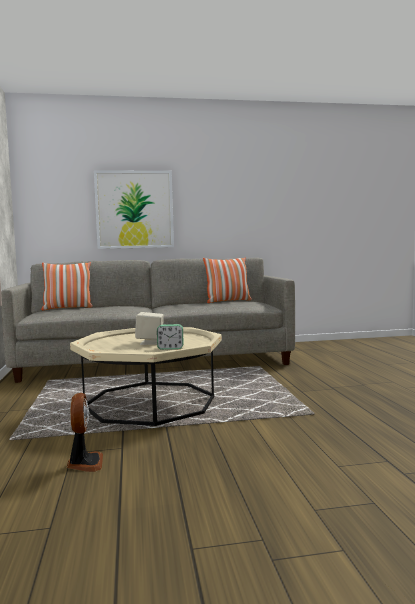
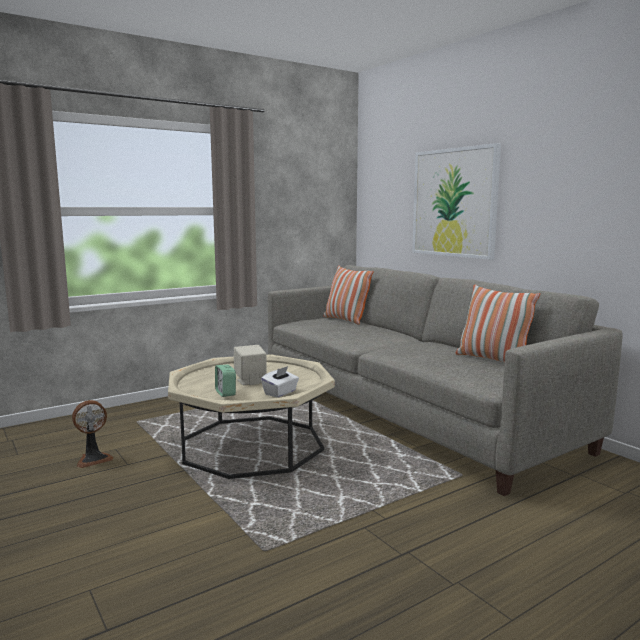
camera: 65 degrees right, 5 degrees up
none -> white tissue box [261,366,299,398]

